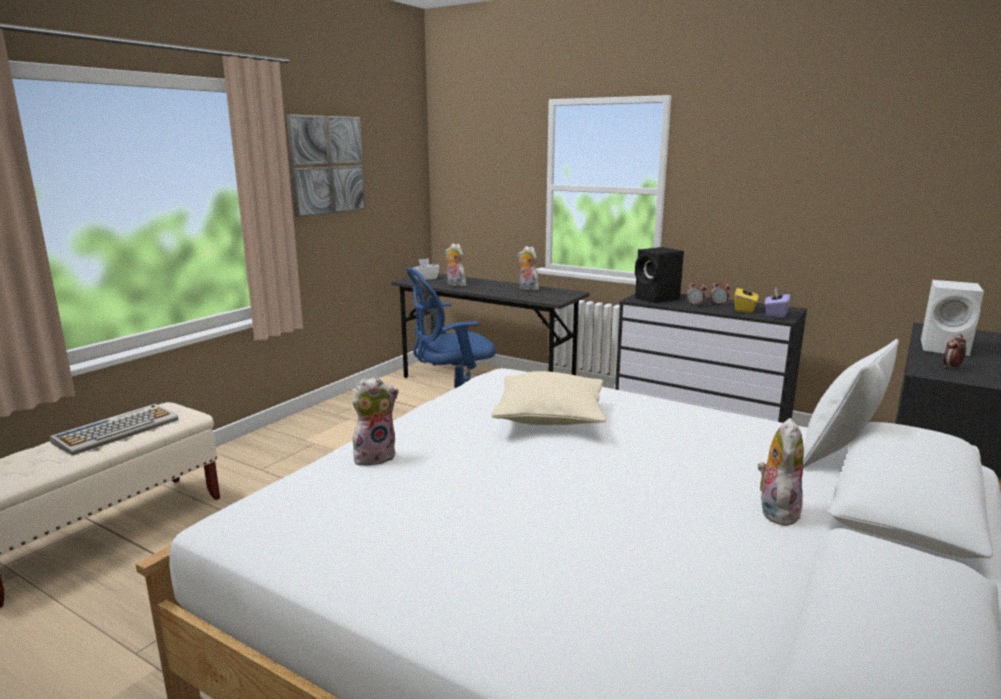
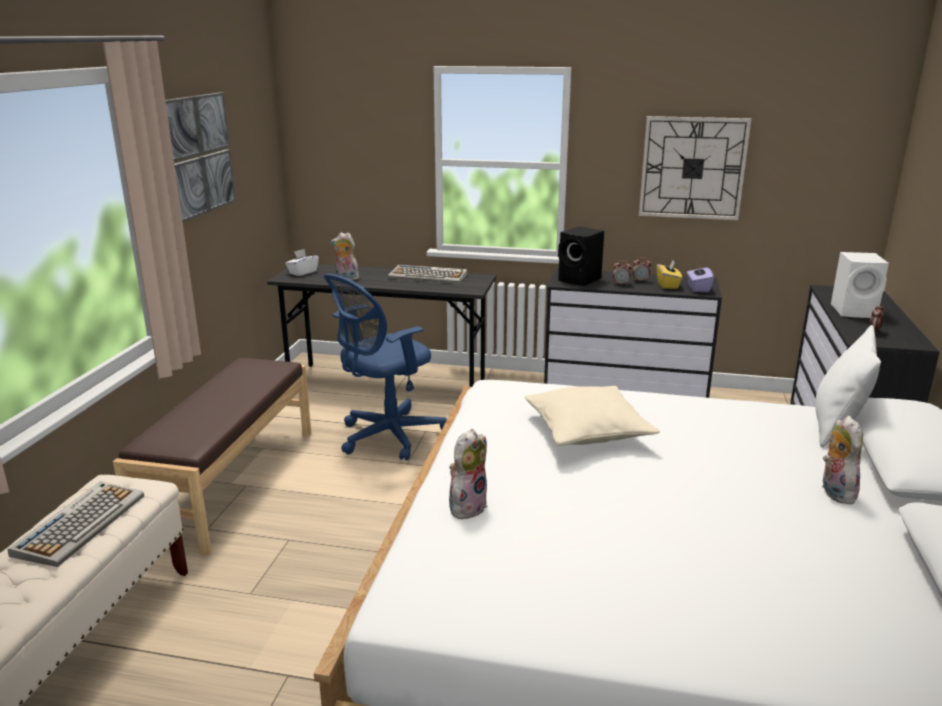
camera: 20 degrees left, 5 degrees up
plush toy [517,246,542,290] -> keyboard [388,265,468,284]
none -> brown bench [113,358,311,555]
none -> wall clock [639,116,751,220]

